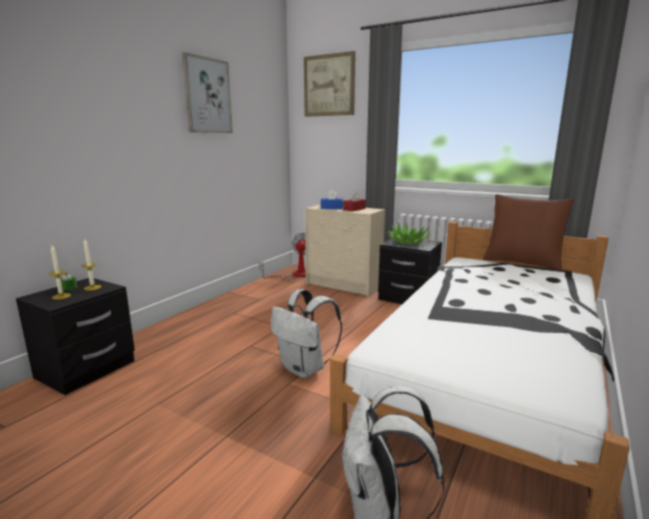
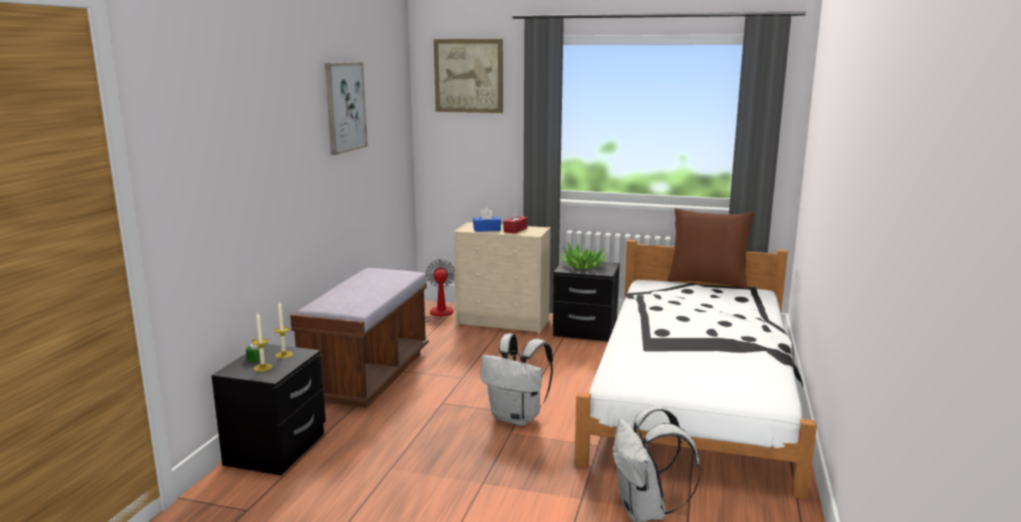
camera: 15 degrees left, 0 degrees up
none -> brown bench [290,268,429,408]

